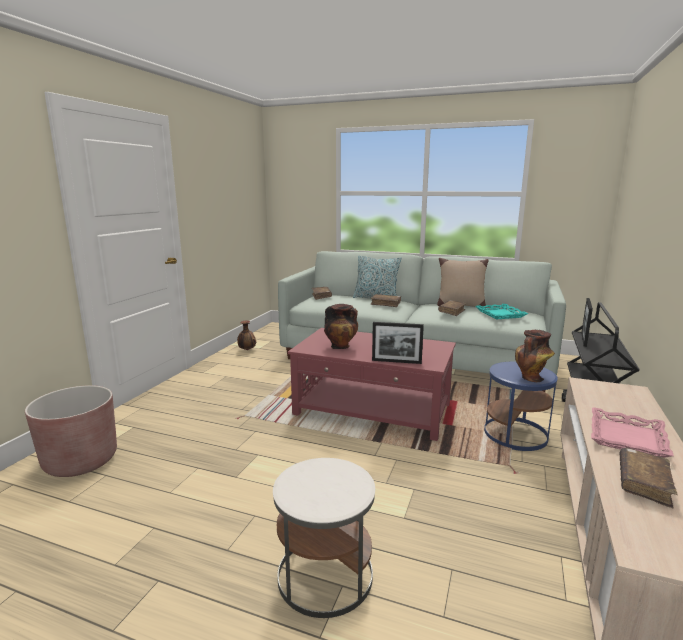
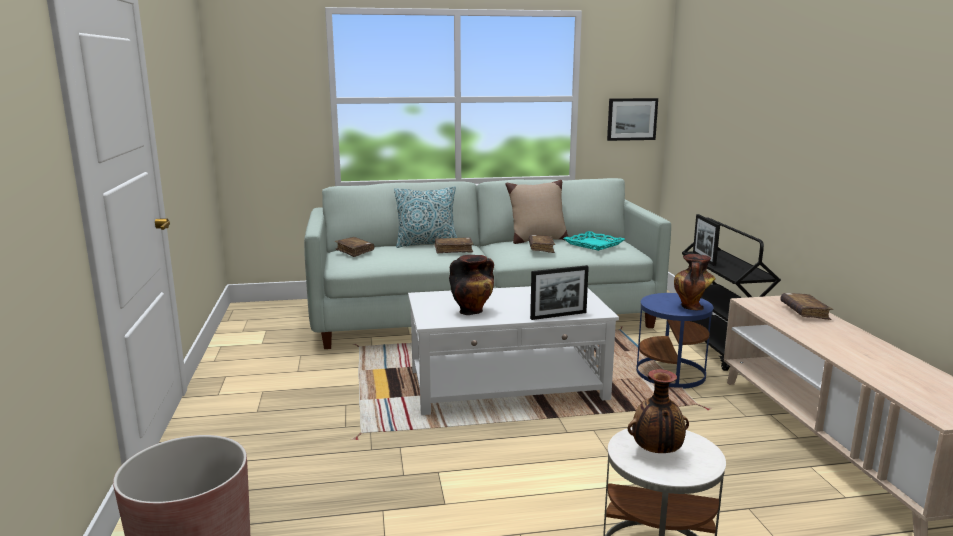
camera: 30 degrees left, 0 degrees up
vase [237,321,256,350] -> vase moved to [628,369,689,453]
red coffee table [288,328,456,441] -> white coffee table [408,286,619,415]
pink tray [591,407,674,458] -> none
brown book [620,448,678,508] -> brown book moved to [780,293,833,320]
none -> picture [607,98,658,141]

